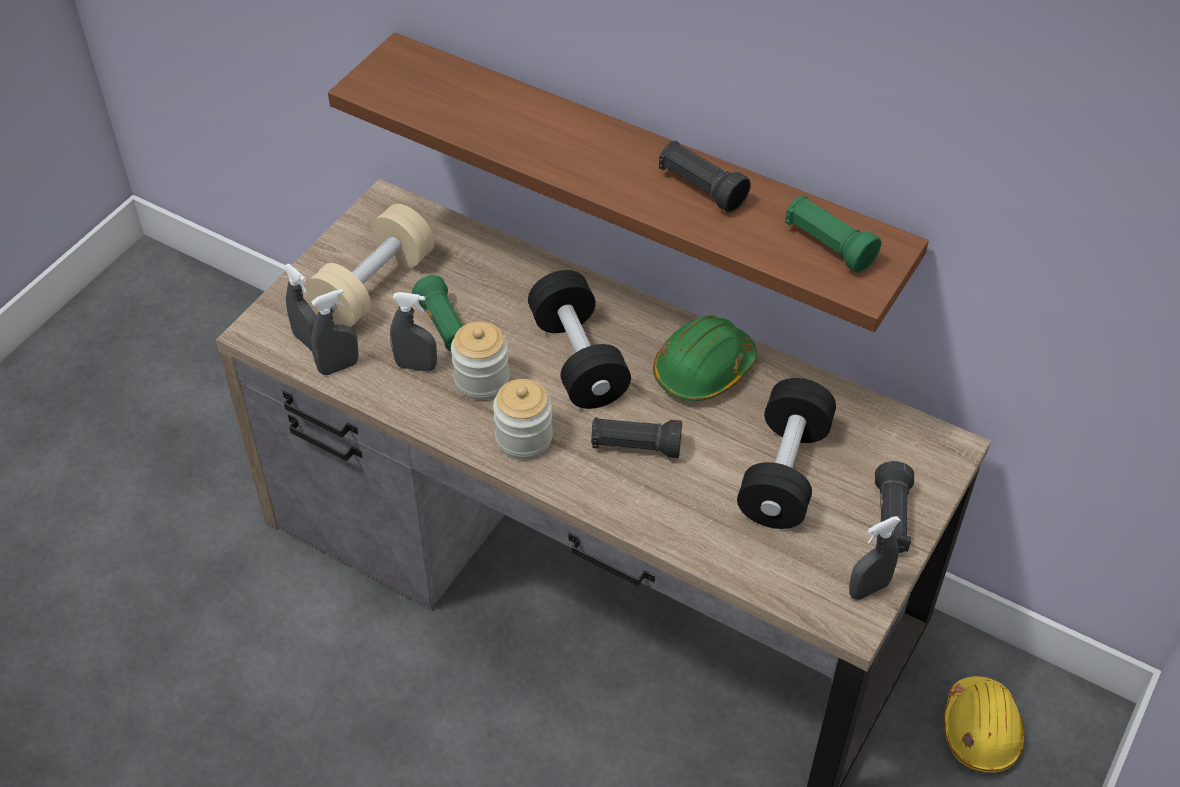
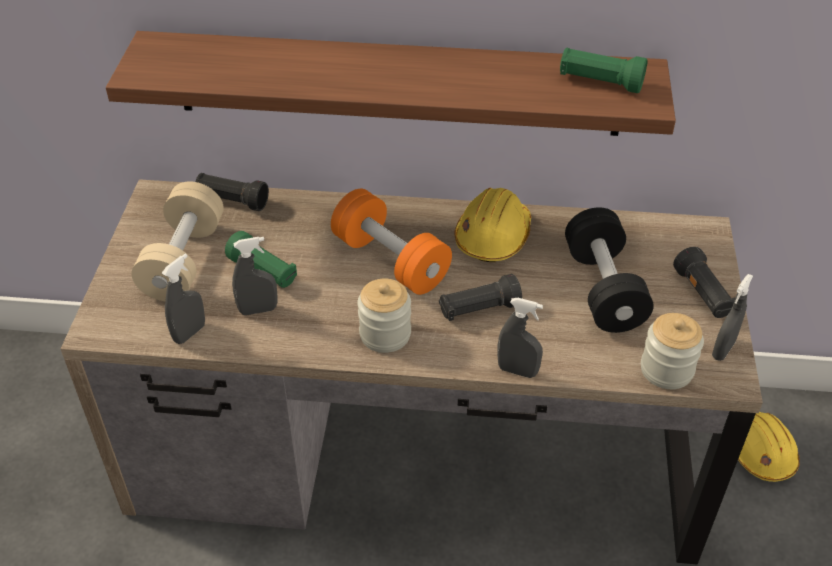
camera: 25 degrees left, 5 degrees down
grey spray bottle [283,264,316,351] -> grey spray bottle moved to [497,298,543,378]
jar [451,321,510,400] -> jar moved to [641,313,704,389]
black dumbbell [528,270,631,409] -> orange dumbbell [331,189,452,295]
green hard hat [653,315,757,401] -> yellow hard hat [454,188,531,262]
black flashlight [659,141,751,213] -> black flashlight moved to [195,173,269,211]

